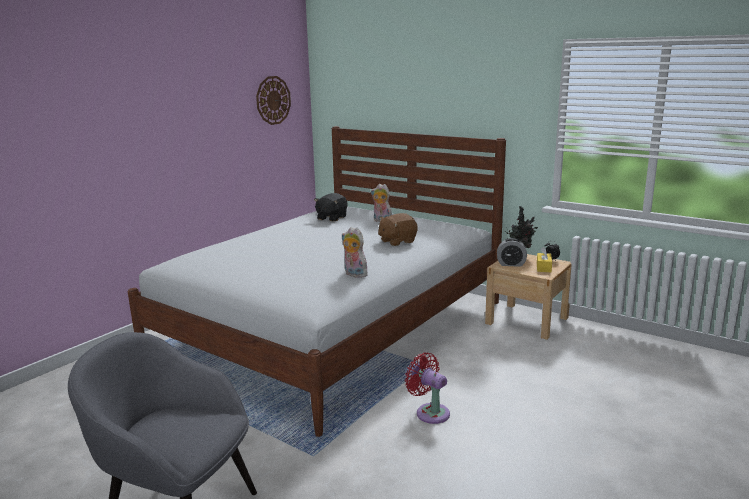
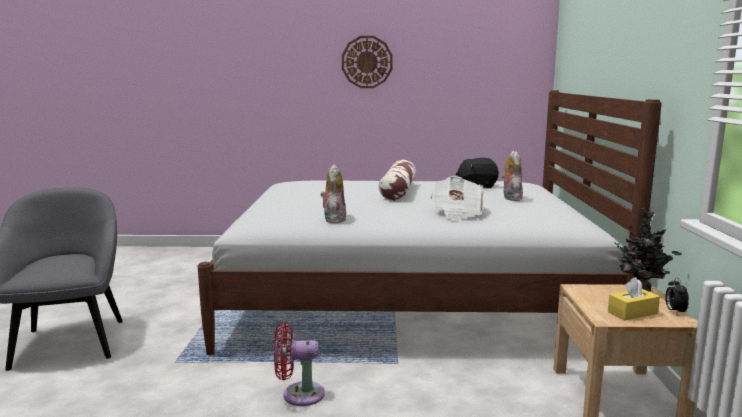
camera: 55 degrees right, 5 degrees down
wall clock [256,76,291,125] -> wall clock moved to [342,36,393,88]
brown plush toy [378,213,418,246] -> newspaper [430,176,485,220]
red fan [405,352,450,424] -> red fan turned 105 degrees counterclockwise [274,322,325,406]
alarm clock [497,238,527,267] -> none
none -> pillow [379,160,416,201]

